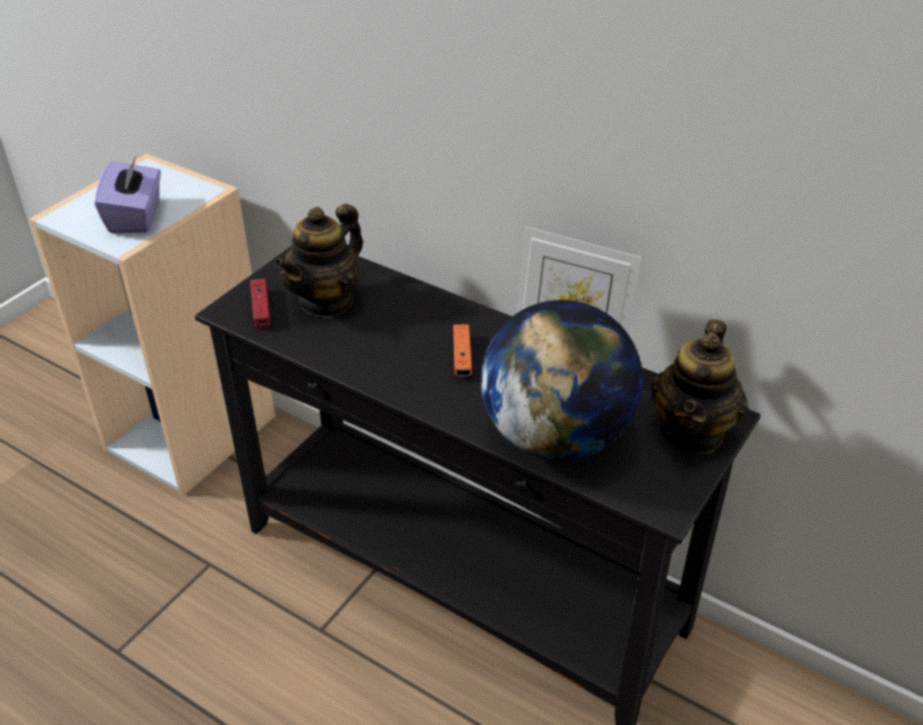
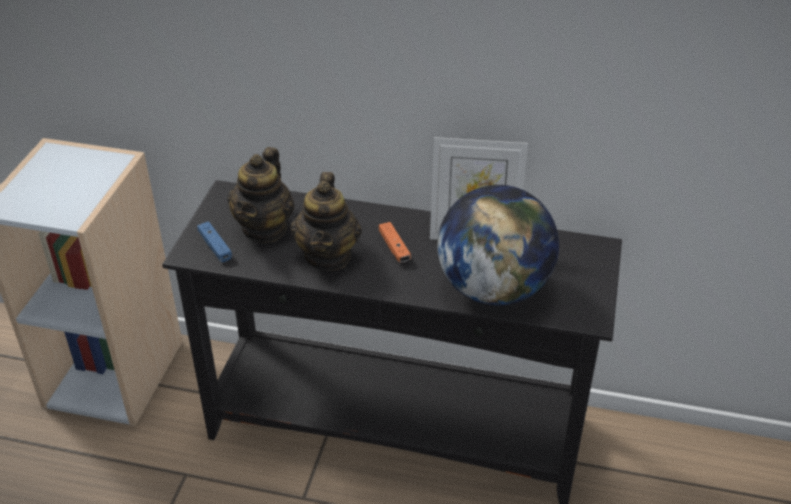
camera: 20 degrees left, 0 degrees up
purple tissue box [95,154,161,233] -> none
red game controller [250,278,270,328] -> blue game controller [197,221,232,262]
teapot [650,319,748,454] -> teapot moved to [290,172,362,271]

